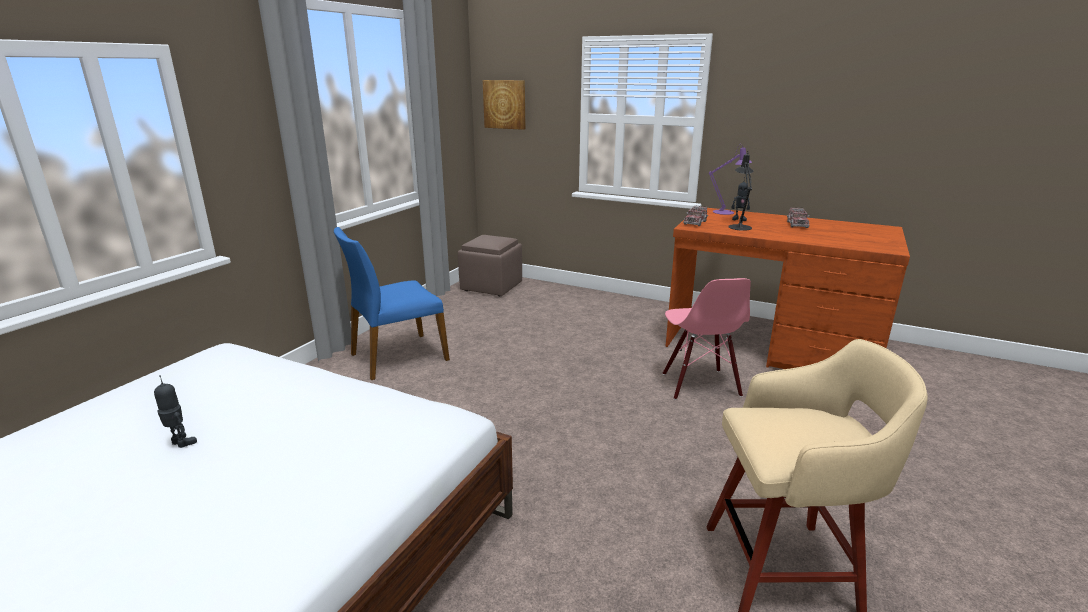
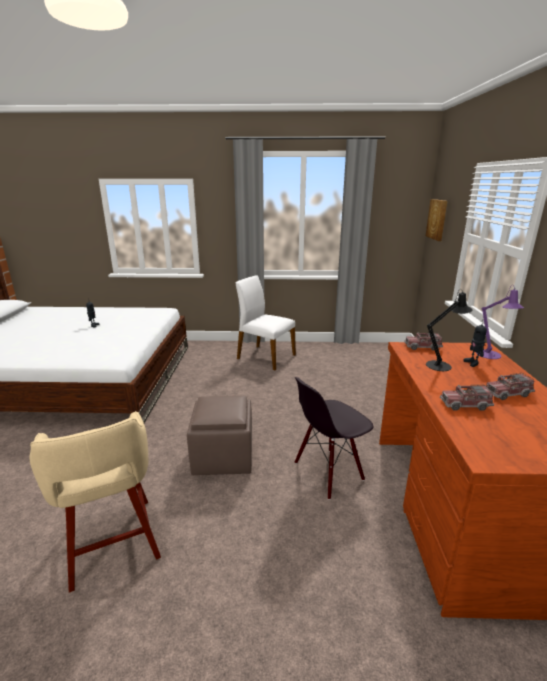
camera: 65 degrees right, 0 degrees up
blue chair [334,227,450,380] -> white chair [236,276,296,370]
brown ottoman [458,235,522,296] -> brown ottoman moved to [187,396,252,475]
pink chair [663,278,751,400] -> black chair [295,377,373,500]
none -> toy truck [440,385,494,411]

